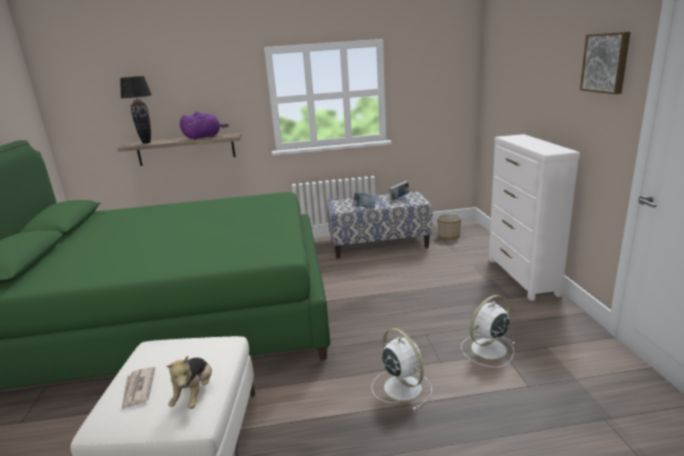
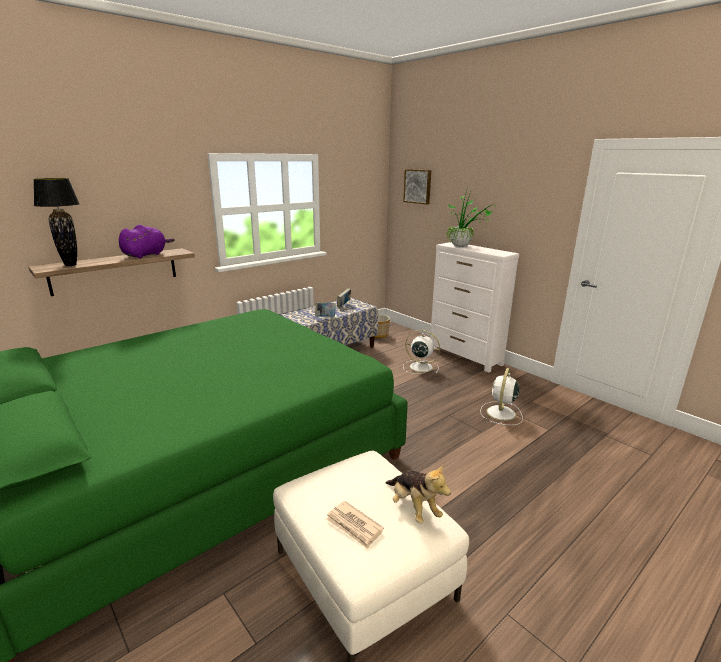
camera: 35 degrees left, 0 degrees up
white fan [372,328,432,410] -> white fan moved to [403,330,440,374]
picture [580,32,631,94] -> picture moved to [403,169,431,204]
none -> potted plant [445,187,498,247]

